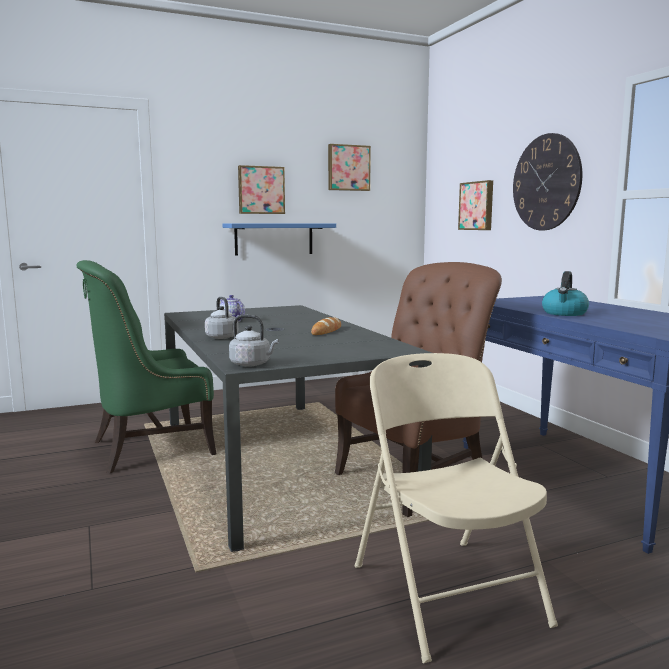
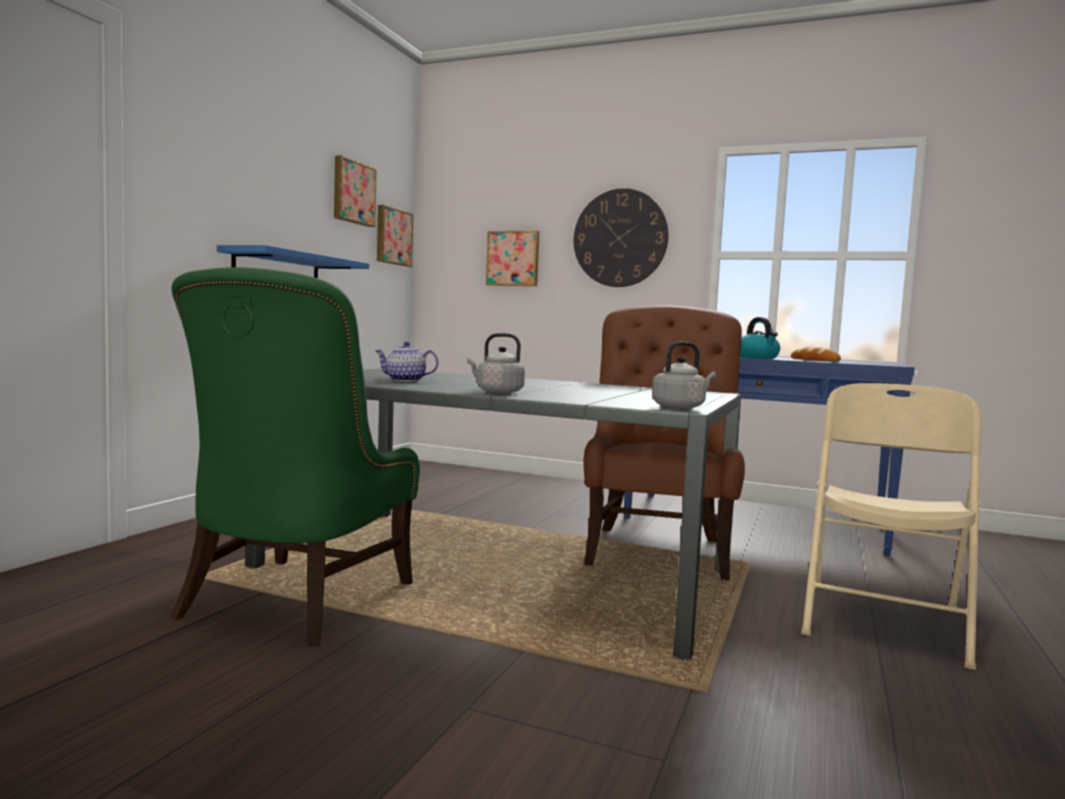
camera: 45 degrees left, 5 degrees down
picture [238,165,285,214] -> picture moved to [377,205,413,267]
bread [311,317,341,335] -> bread moved to [791,347,841,362]
beige chair [355,353,558,664] -> beige chair turned 90 degrees clockwise [801,383,981,670]

